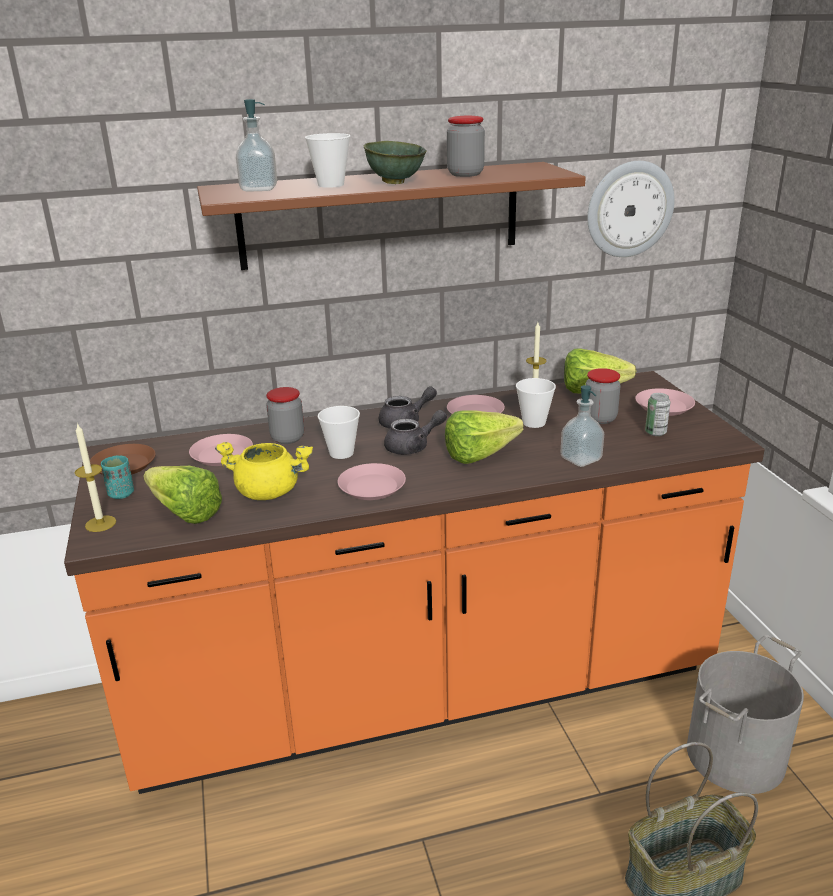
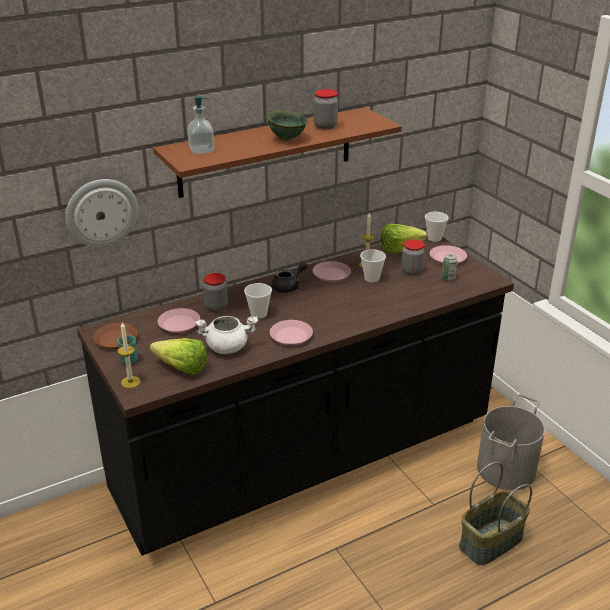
camera: 15 degrees left, 5 degrees up
orange counter [64,371,765,794] -> black counter [77,232,514,556]
yellow cooking pot [215,442,313,500] -> white cooking pot [195,316,258,354]
cup [305,133,350,188] -> cup moved to [425,212,449,242]
grey teapot [384,410,447,455] -> none
lettuce [445,410,524,464] -> none
soap dispenser [560,385,604,467] -> none
wall clock [587,161,675,257] -> wall clock moved to [65,179,138,248]

